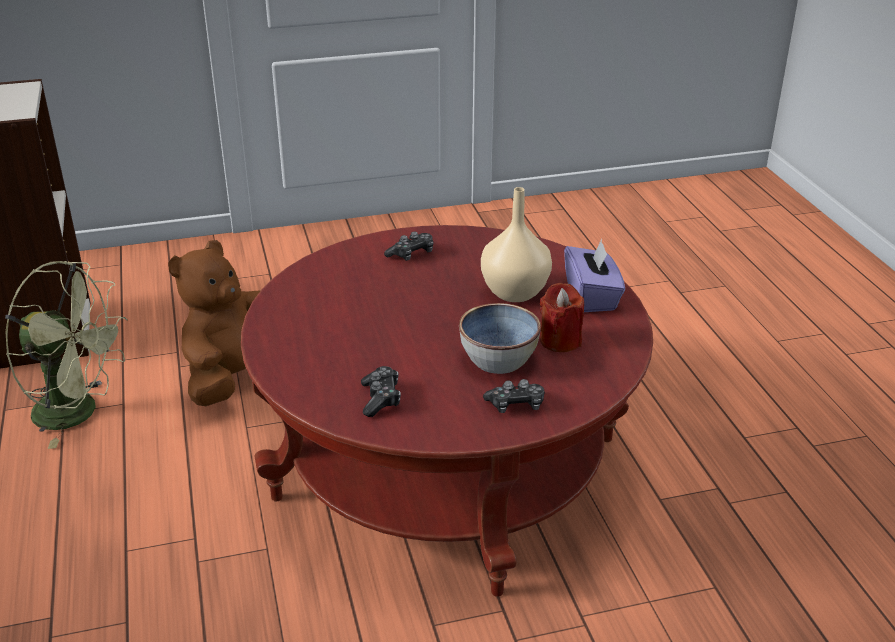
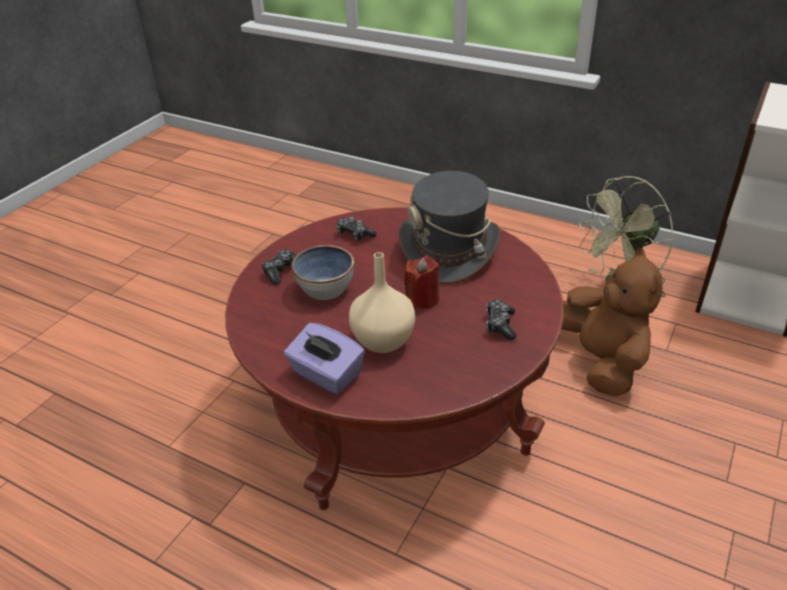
camera: 135 degrees right, 5 degrees up
red candle [540,283,584,352] -> red candle moved to [404,256,439,309]
none -> grey hat [399,171,501,284]

